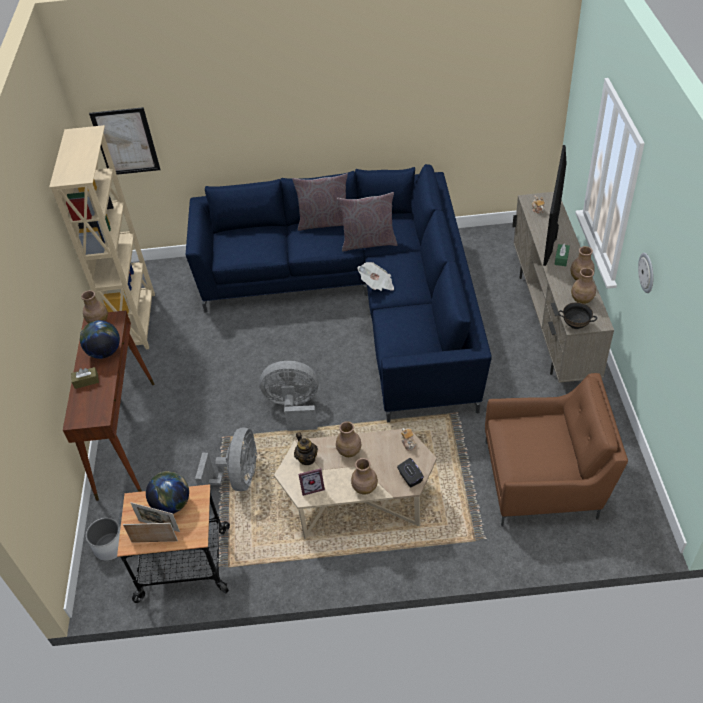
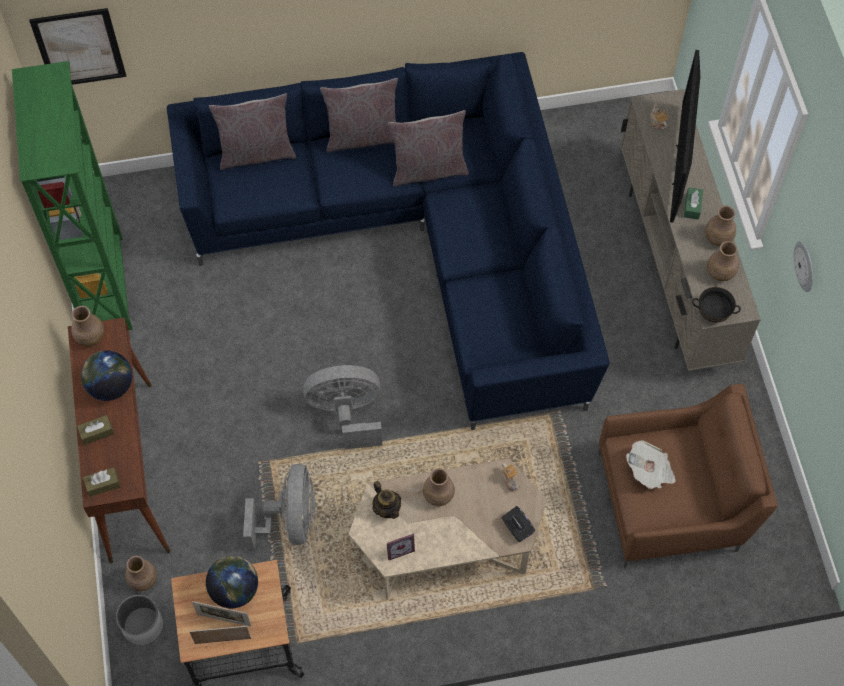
camera: 10 degrees left, 15 degrees up
beige bookcase [49,125,155,350] -> green bookcase [12,61,132,330]
brown vase [351,458,378,495] -> brown vase moved to [125,556,157,591]
newspaper [358,262,394,291] -> newspaper moved to [626,440,676,489]
none -> brown tissue box [83,467,120,497]
none -> grey pillow [209,93,296,170]

